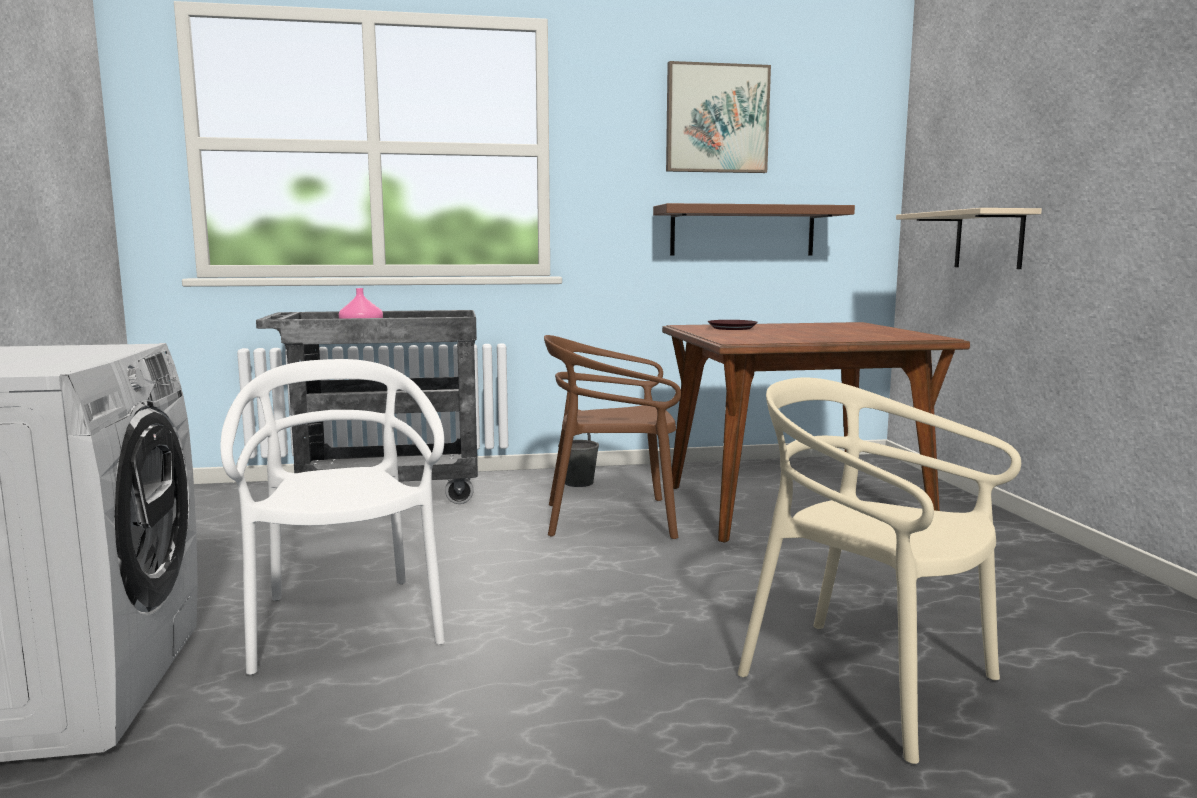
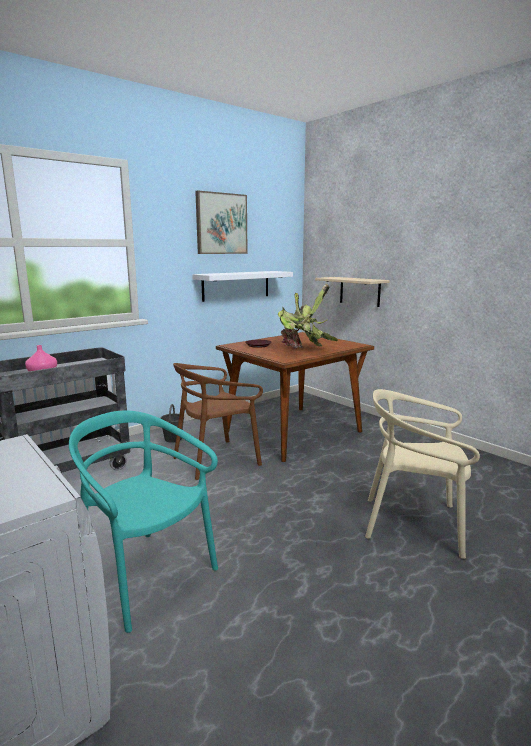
camera: 30 degrees left, 5 degrees up
white chair [220,359,445,675] -> turquoise chair [69,411,218,633]
brown shelf [653,203,855,256] -> white shelf [192,271,293,302]
none -> potted plant [278,284,338,348]

